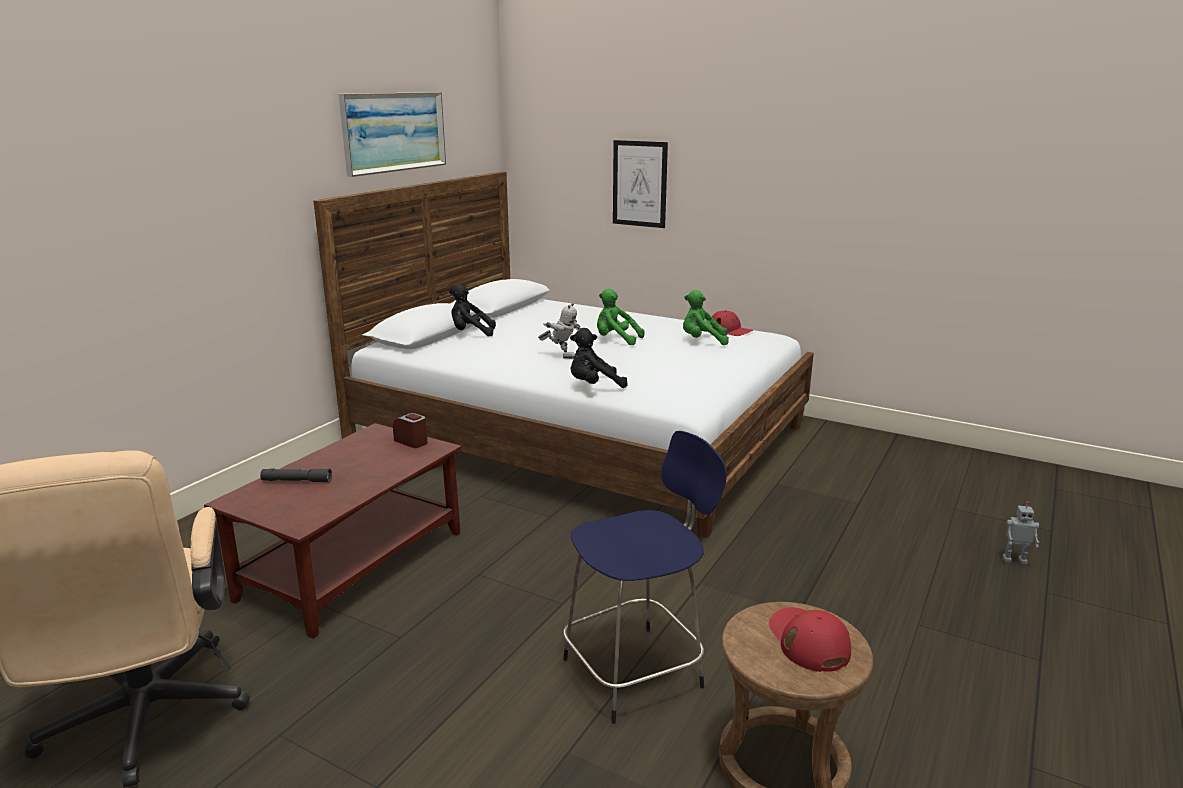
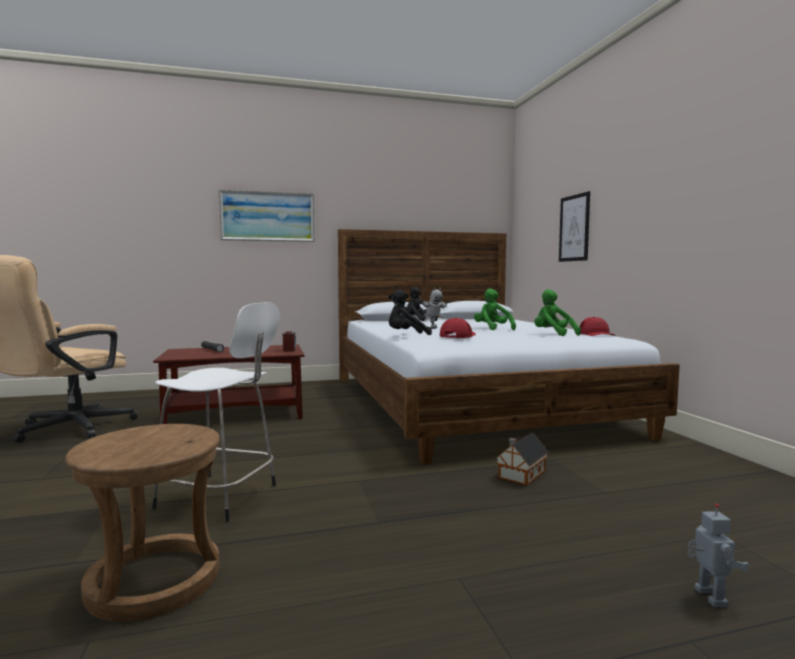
camera: 45 degrees right, 15 degrees down
picture [339,92,446,177] -> picture moved to [219,190,315,242]
blue stool [563,431,727,724] -> white stool [152,302,280,522]
black plush toy [570,328,628,388] -> black plush toy turned 45 degrees counterclockwise [388,289,432,335]
red cap [769,607,851,672] -> red cap moved to [440,318,476,338]
toy robot [1002,501,1039,564] -> toy robot turned 150 degrees counterclockwise [688,504,750,607]
none -> toy house [495,433,549,486]

